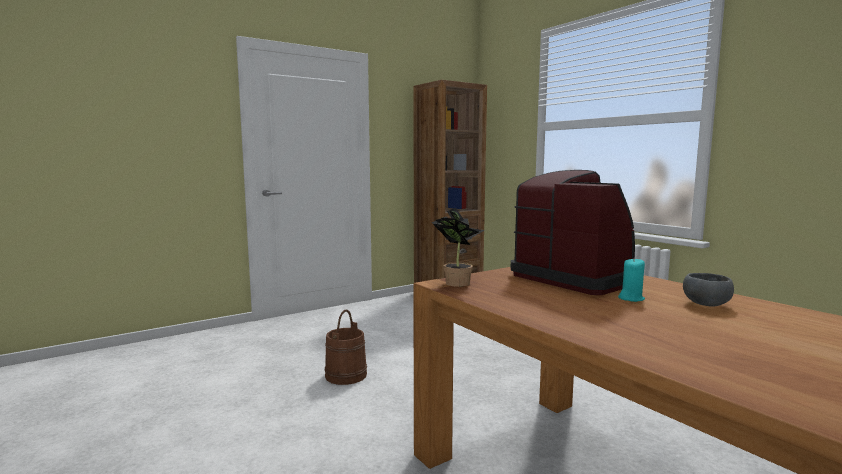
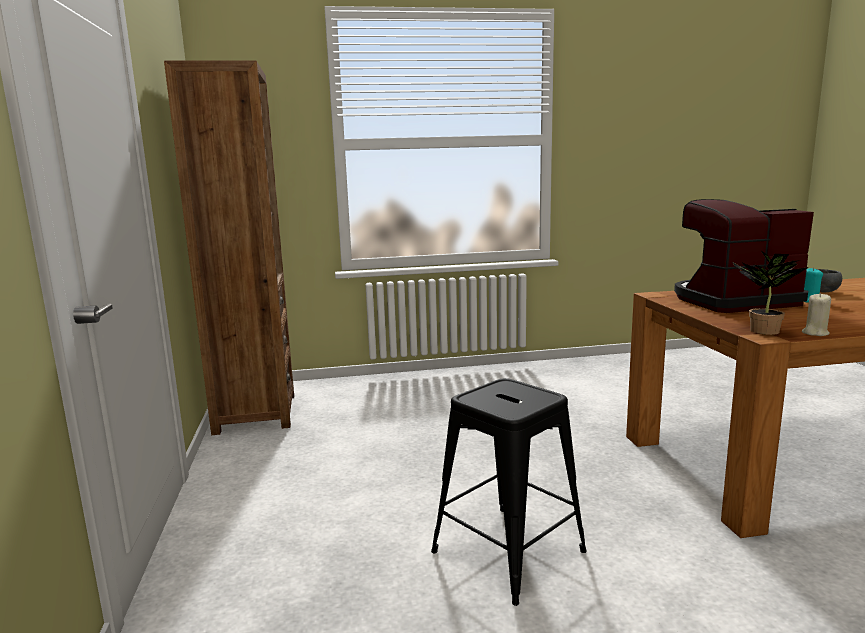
camera: 65 degrees left, 5 degrees up
brown bucket [325,310,367,385] -> black stool [431,378,587,606]
none -> beige candle [802,293,831,336]

